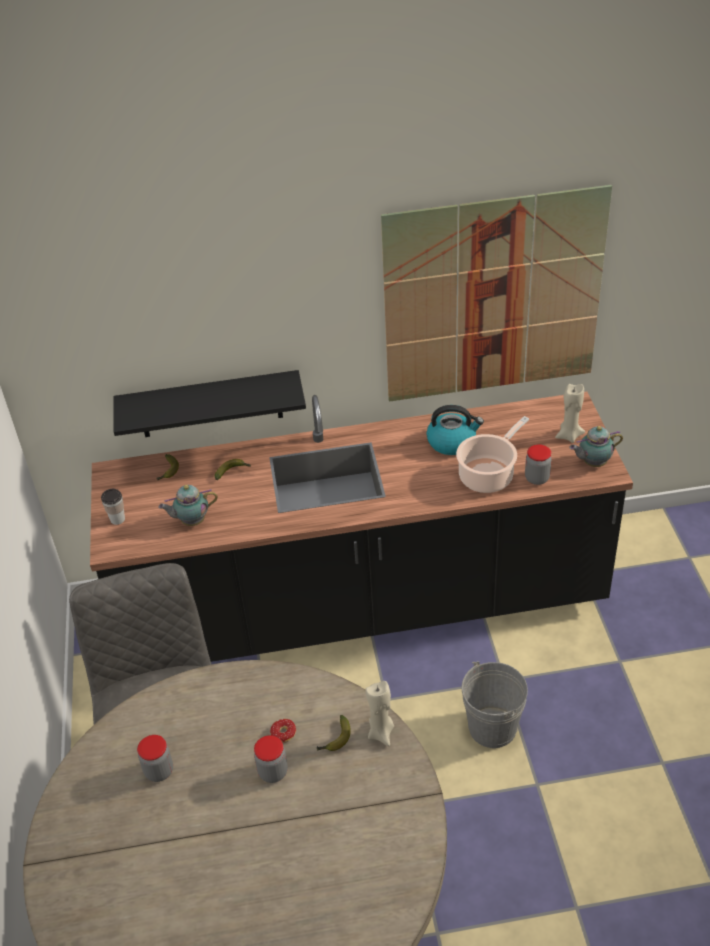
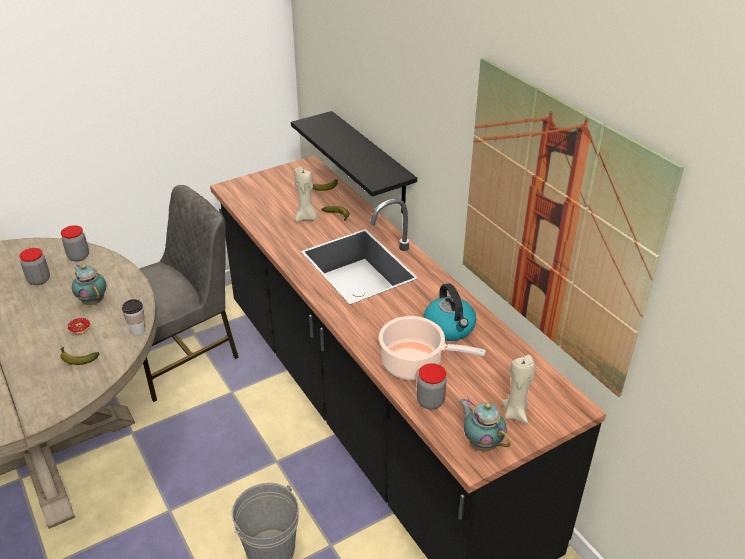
camera: 65 degrees right, 5 degrees down
cup [101,489,125,525] -> cup moved to [122,299,145,336]
teapot [158,485,218,526] -> teapot moved to [72,265,106,305]
jar [254,735,288,783] -> jar moved to [61,225,89,262]
beige candle [366,681,394,746] -> beige candle moved to [294,167,317,222]

